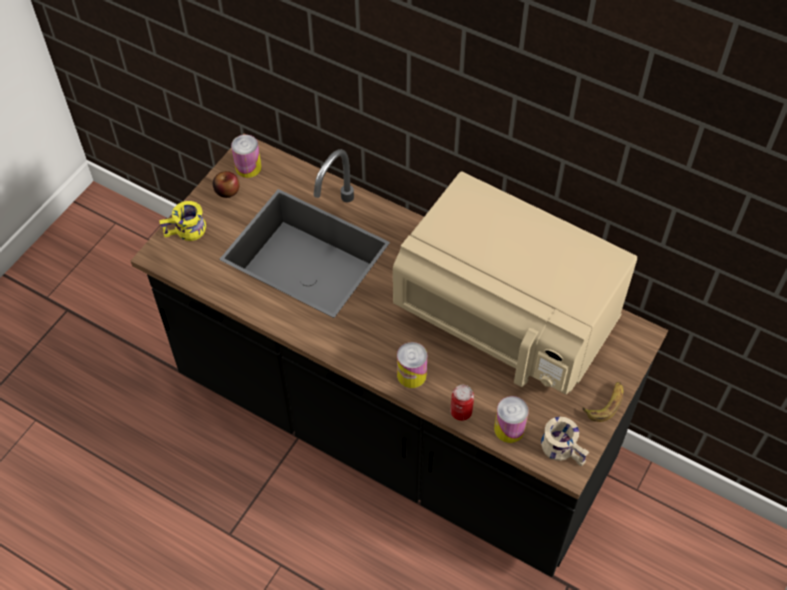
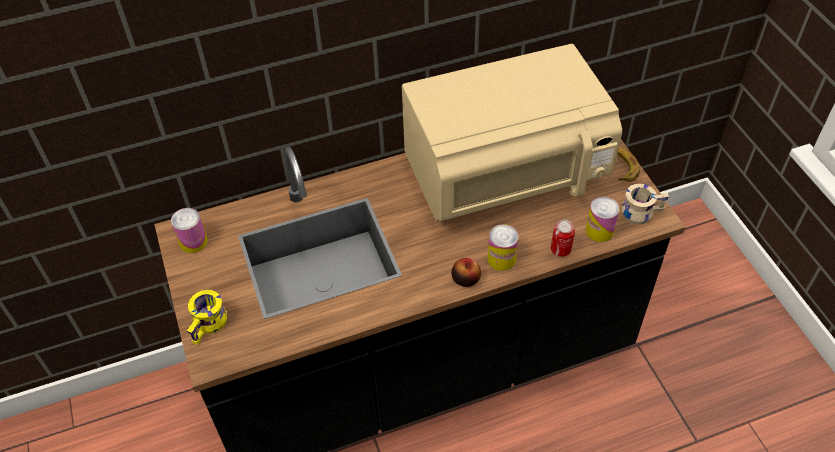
camera: 50 degrees left, 5 degrees down
apple [213,171,239,198] -> apple moved to [451,258,481,287]

